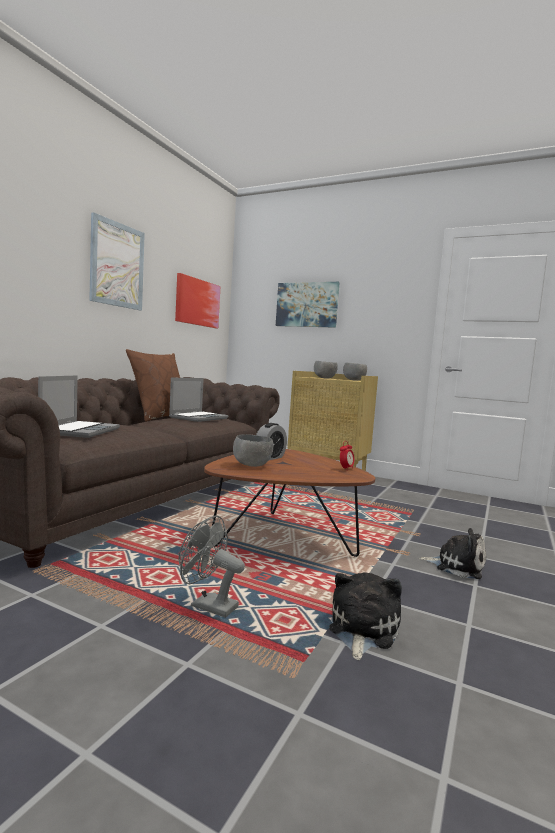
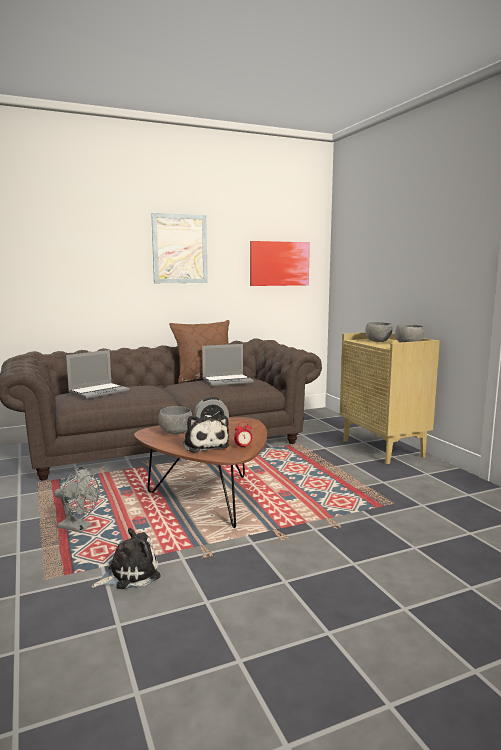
camera: 40 degrees right, 5 degrees up
grey fan [179,516,245,618] -> grey fan turned 135 degrees clockwise [54,467,100,533]
picture [276,282,340,328] -> none
plush toy [419,528,486,579] -> plush toy moved to [183,416,229,453]

